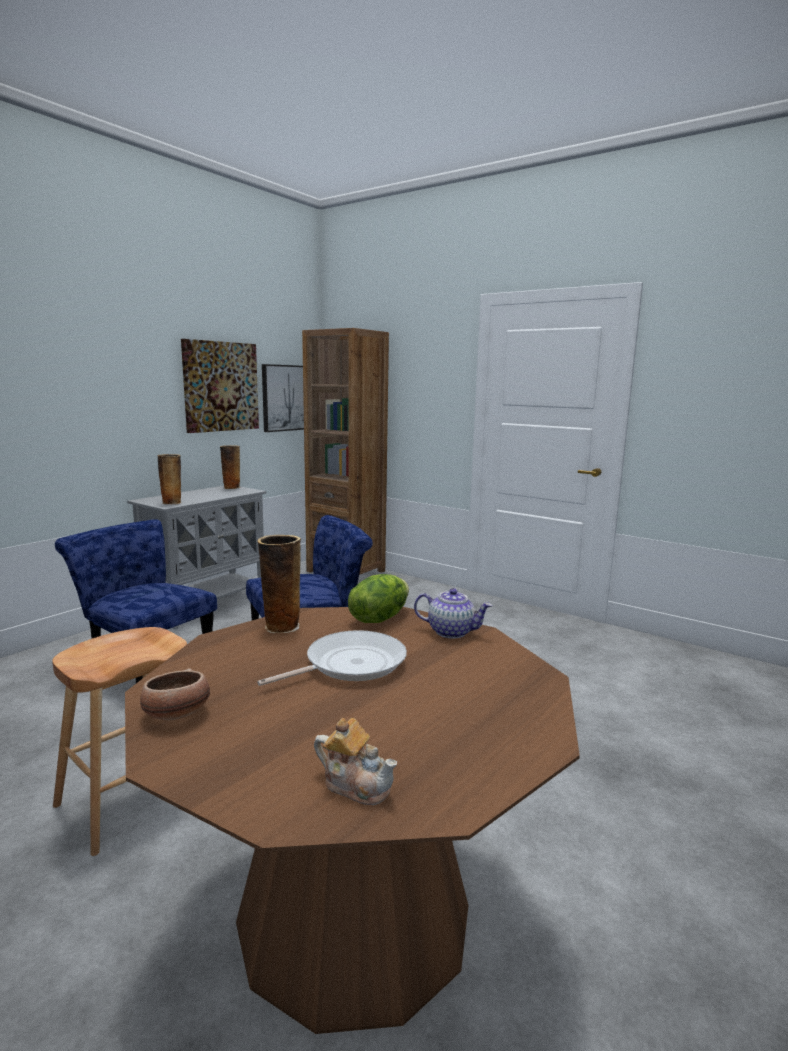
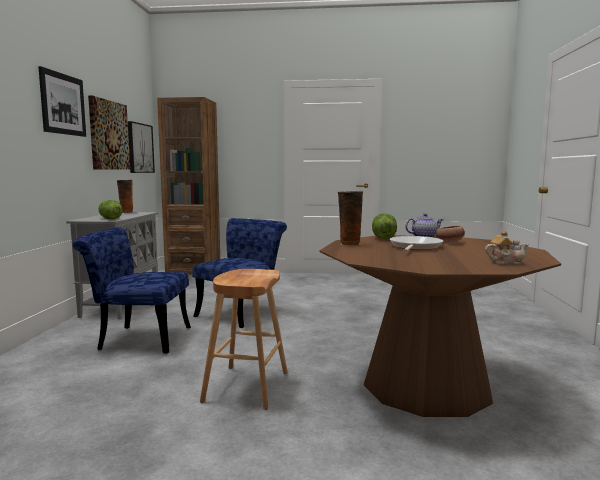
camera: 30 degrees left, 5 degrees down
bowl [140,668,210,720] -> bowl moved to [436,226,465,243]
vase [157,454,182,505] -> lettuce [99,200,123,220]
none -> picture [38,66,86,137]

